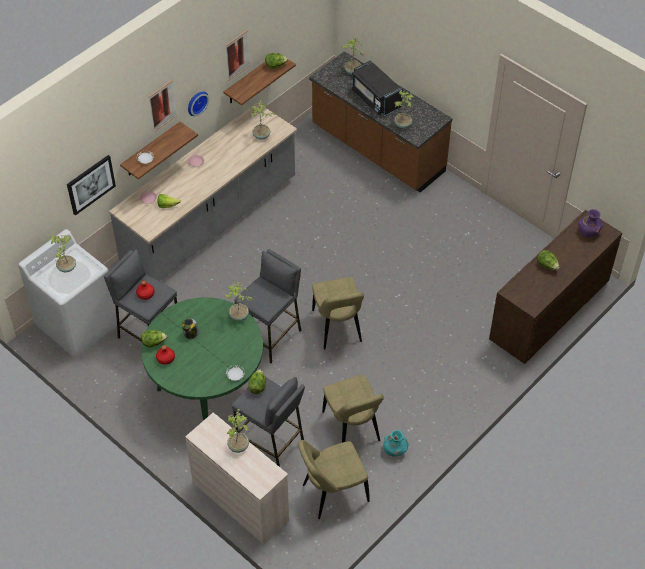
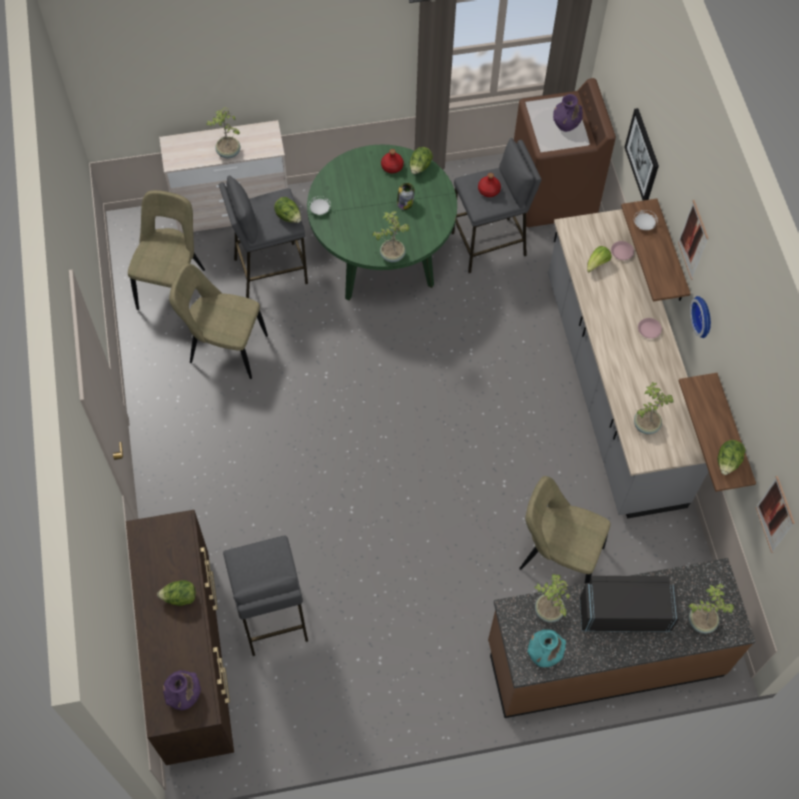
camera: 125 degrees right, 10 degrees up
white washing machine [18,229,117,358] -> brown washing machine [514,78,616,227]
potted plant [50,235,76,272] -> purple vase [553,94,583,132]
picture [225,30,250,81] -> picture moved to [756,476,795,553]
grey stool [234,249,302,363] -> grey stool moved to [223,535,308,656]
beige chair [312,277,364,350] -> beige chair moved to [519,476,610,584]
turquoise vase [383,430,408,457] -> turquoise vase moved to [527,629,566,667]

